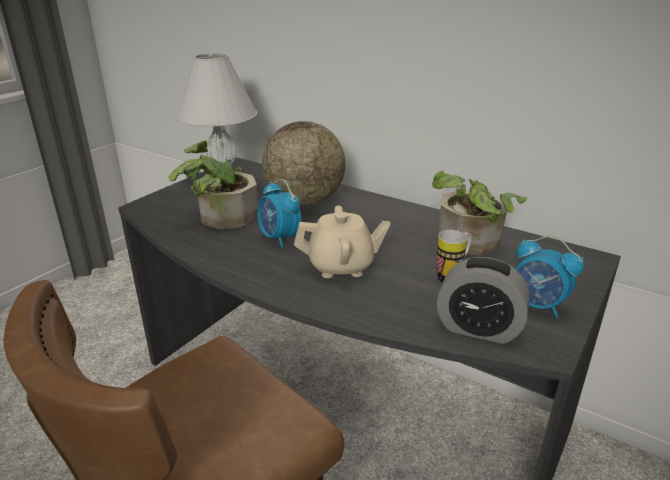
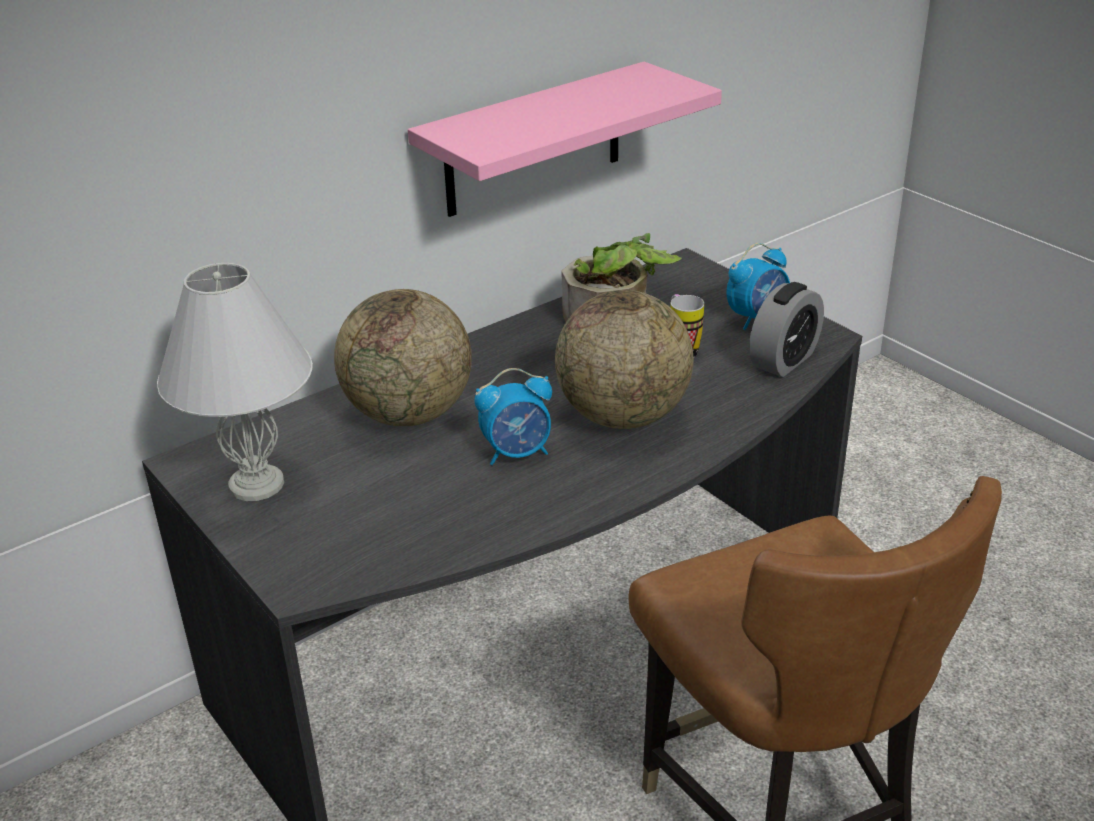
camera: 70 degrees left, 5 degrees up
potted plant [168,140,258,229] -> none
beige teapot [294,206,390,278] -> globe [555,290,693,429]
none -> pink shelf [408,62,722,217]

